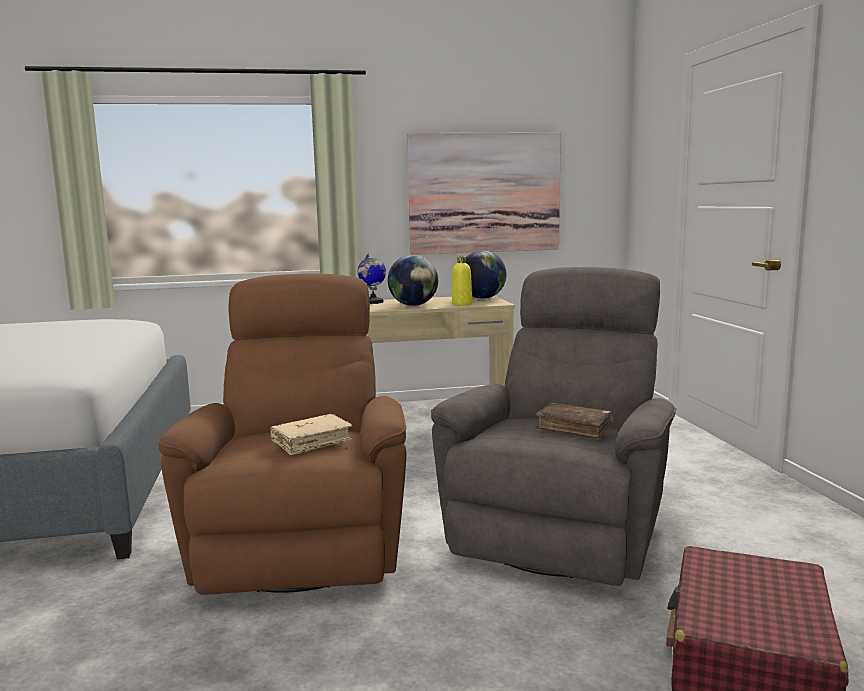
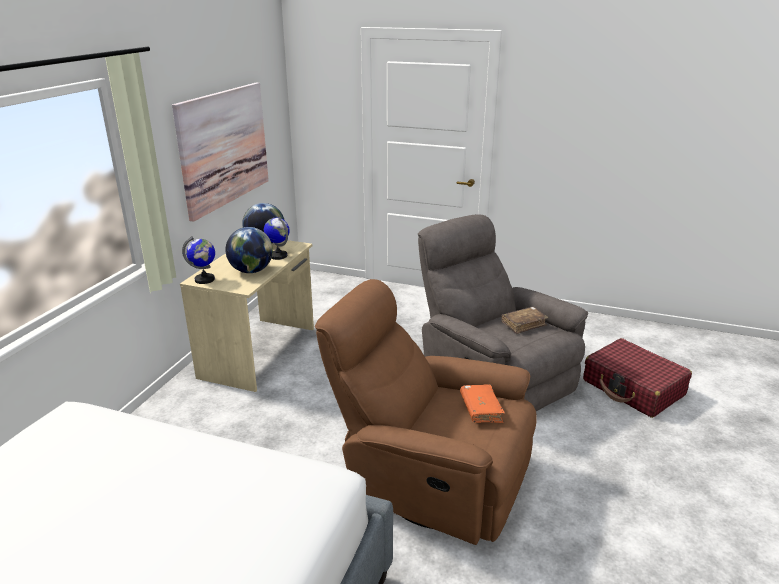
camera: 60 degrees left, 15 degrees up
beige book [270,414,353,455] -> orange book [460,384,505,423]
yellow bottle [452,256,472,306] -> globe [264,217,290,260]

